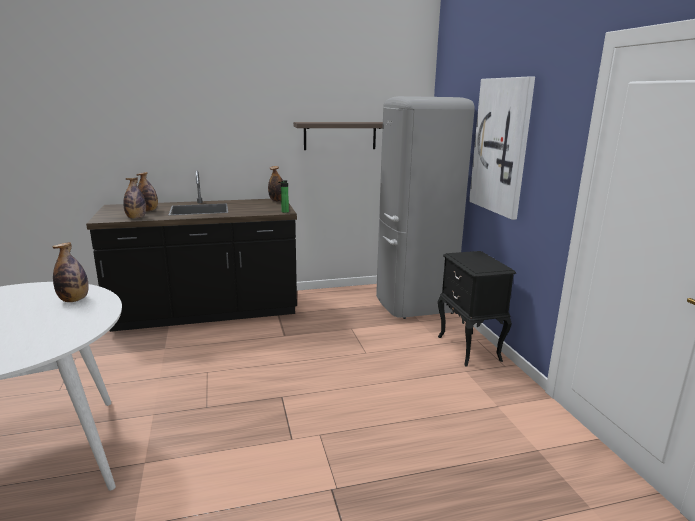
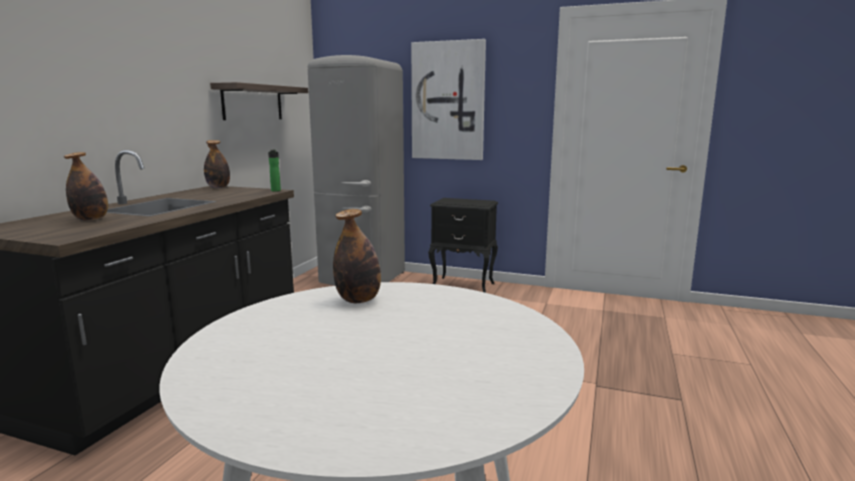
camera: 55 degrees left, 5 degrees down
bottle [123,178,146,219] -> none

